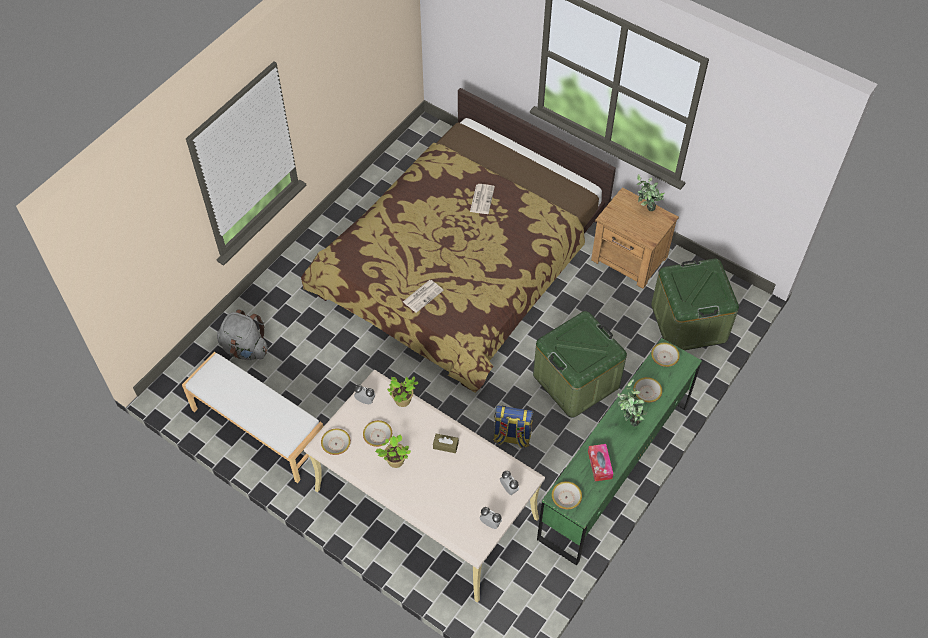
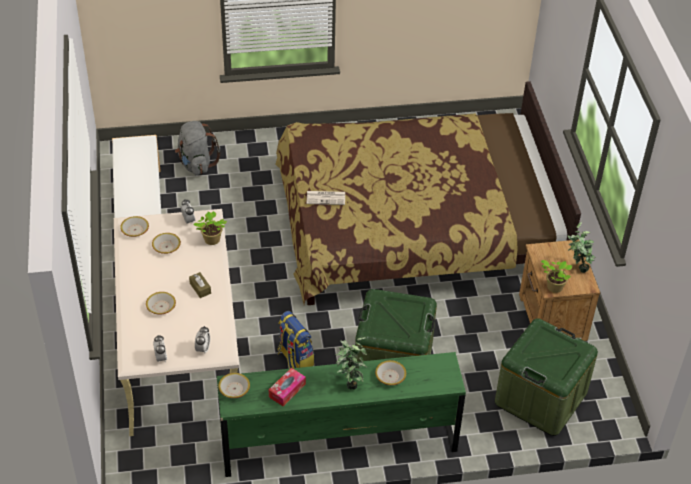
camera: 45 degrees right, 10 degrees down
potted plant [375,435,411,468] -> potted plant moved to [541,260,572,293]
newspaper [470,184,495,214] -> none
bowl [651,343,680,367] -> bowl moved to [146,292,176,315]

